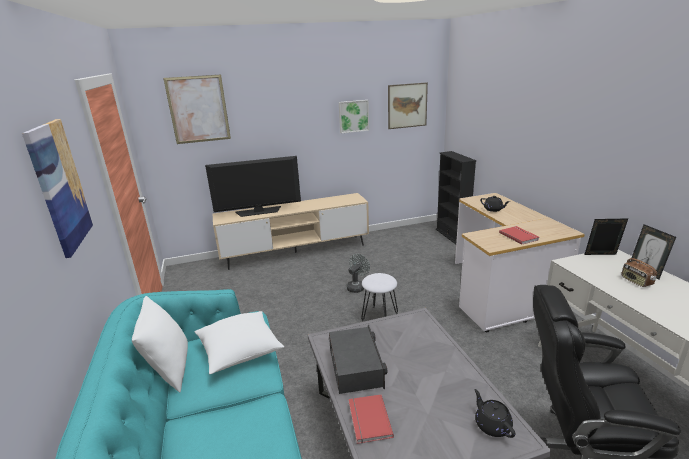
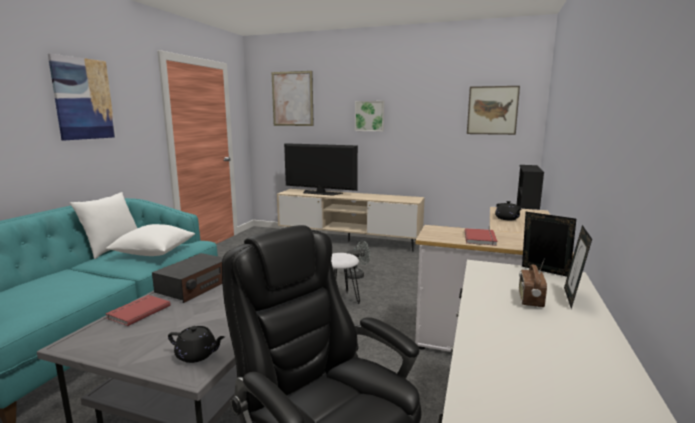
camera: 35 degrees right, 10 degrees down
picture [339,100,369,133] -> picture moved to [355,101,384,131]
black teapot [474,389,516,438] -> black teapot turned 90 degrees clockwise [168,326,225,363]

